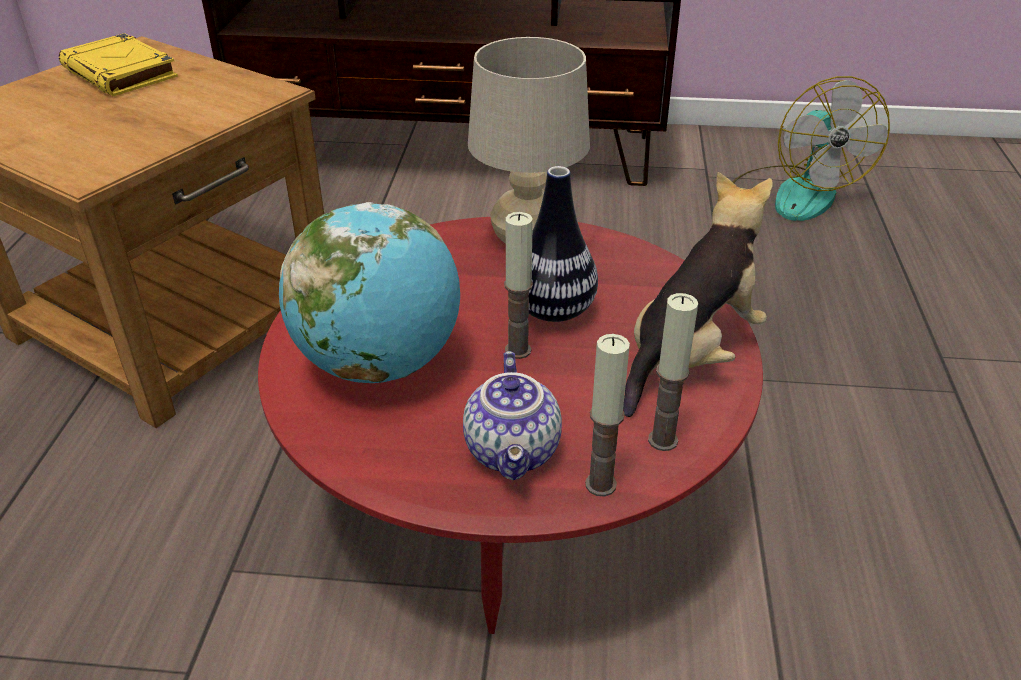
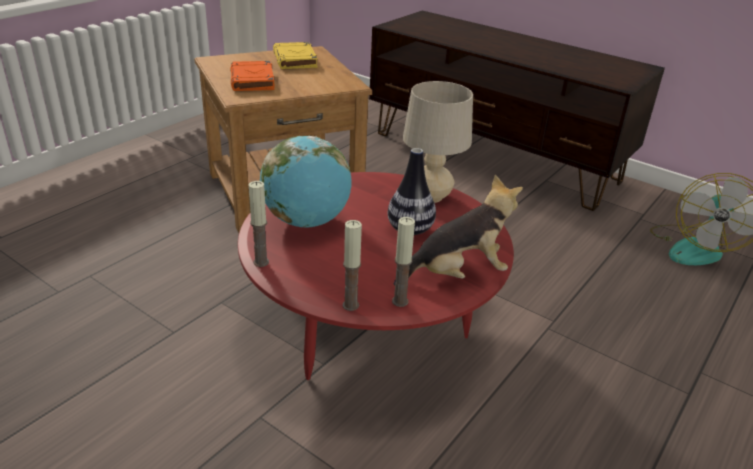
camera: 30 degrees right, 5 degrees down
teapot [463,351,562,480] -> none
candle [504,212,533,359] -> candle moved to [249,181,269,267]
none -> orange book [230,61,274,91]

